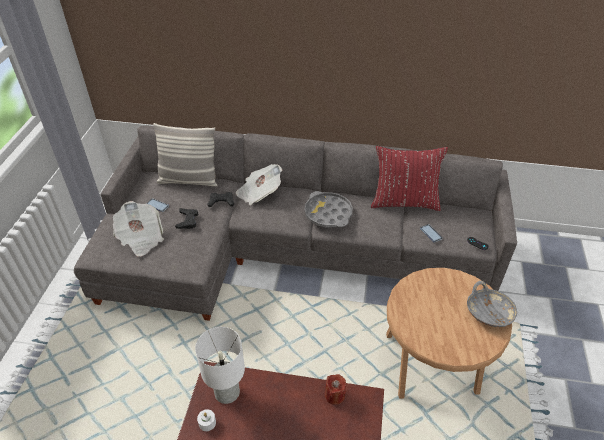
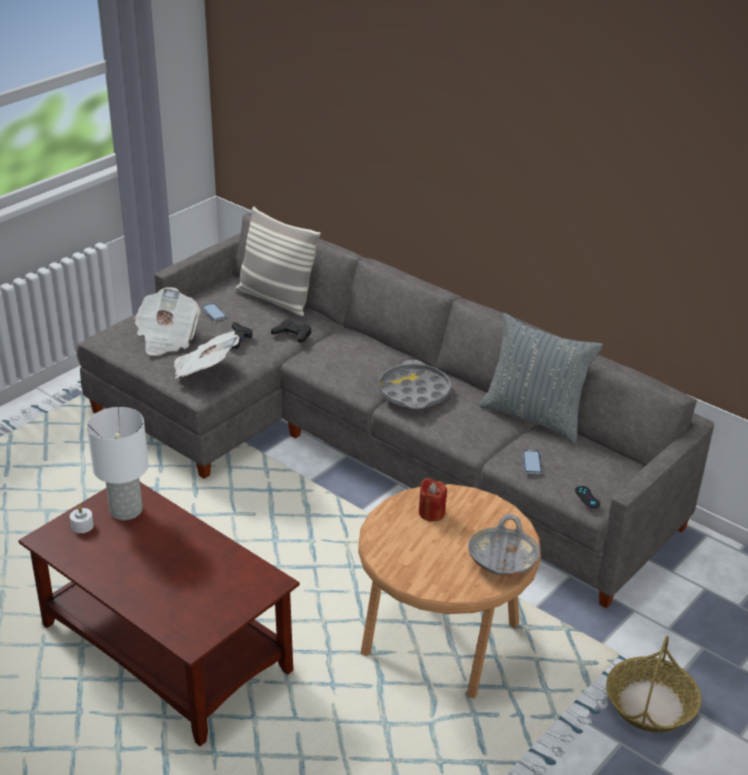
camera: 30 degrees right, 10 degrees down
newspaper [236,164,282,205] -> newspaper moved to [174,331,239,379]
red candle [325,374,346,405] -> red candle moved to [419,478,447,521]
red pillow [371,146,448,211] -> grey pillow [479,313,603,444]
none -> basket [606,636,702,733]

